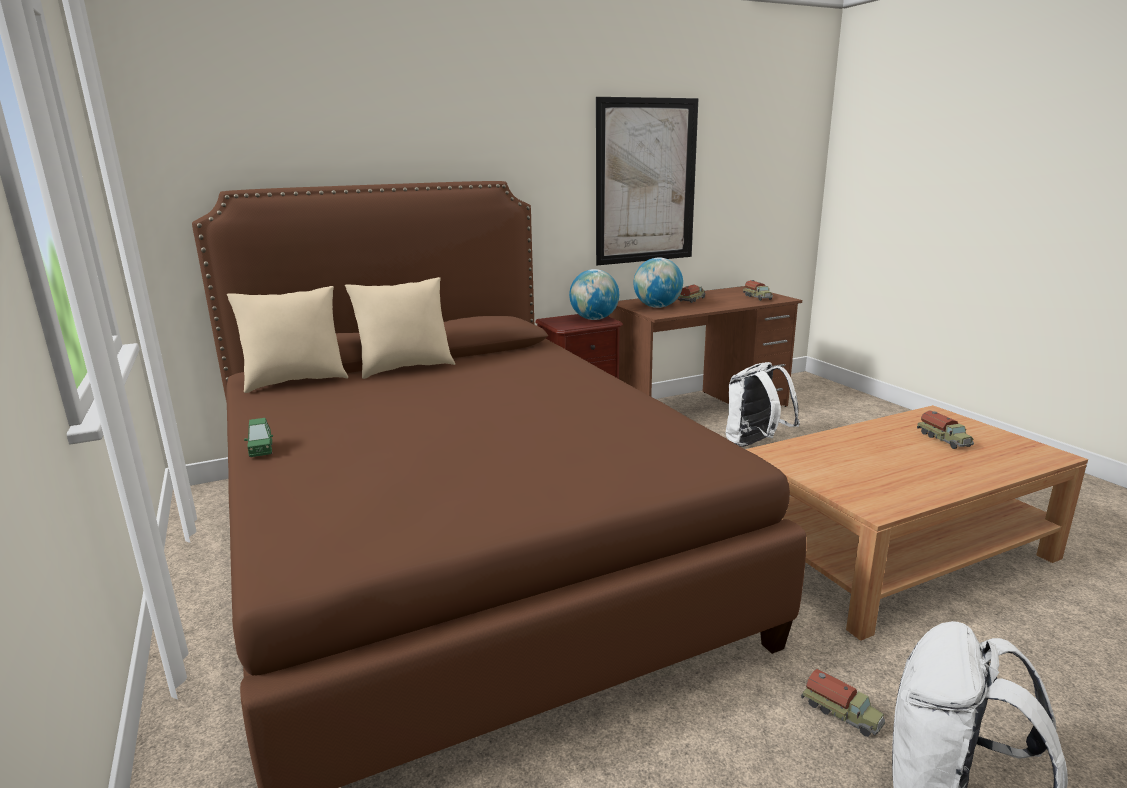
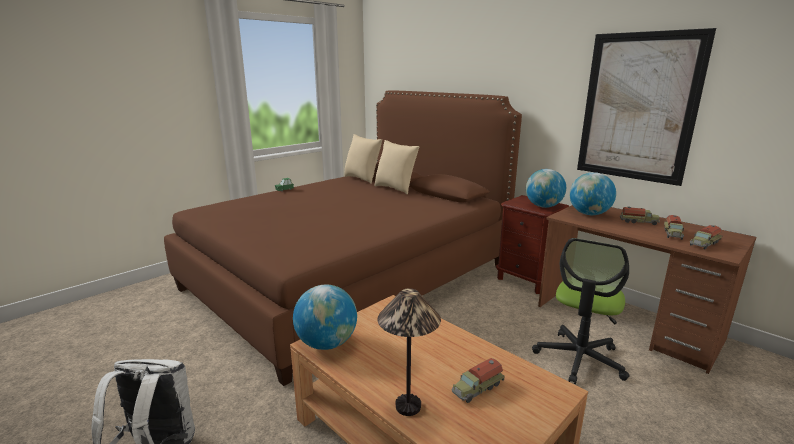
camera: 70 degrees right, 0 degrees up
white backpack [726,362,800,447] -> office chair [532,238,629,384]
toy truck [801,669,885,737] -> toy truck moved to [664,215,684,240]
none -> globe [293,285,357,350]
none -> table lamp [377,289,441,416]

